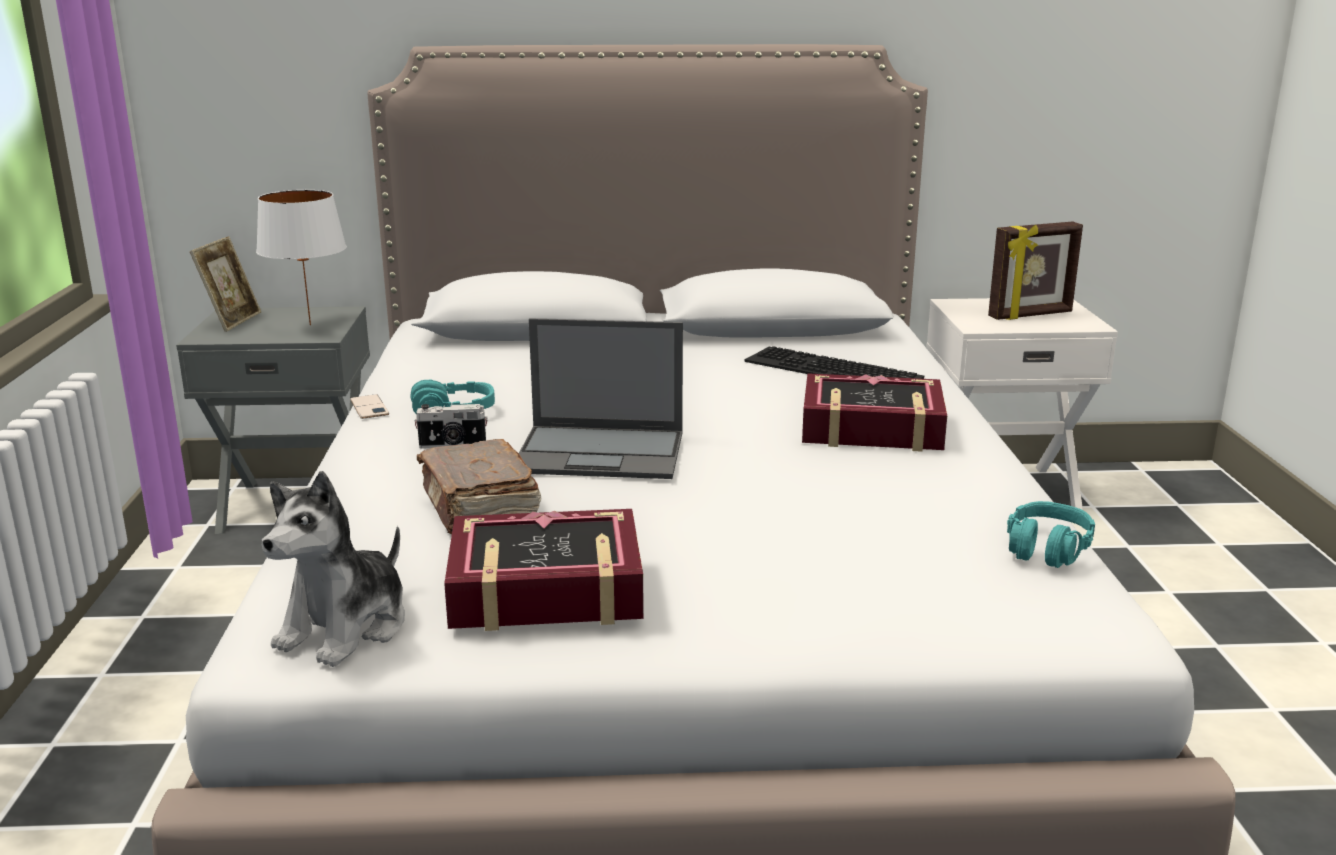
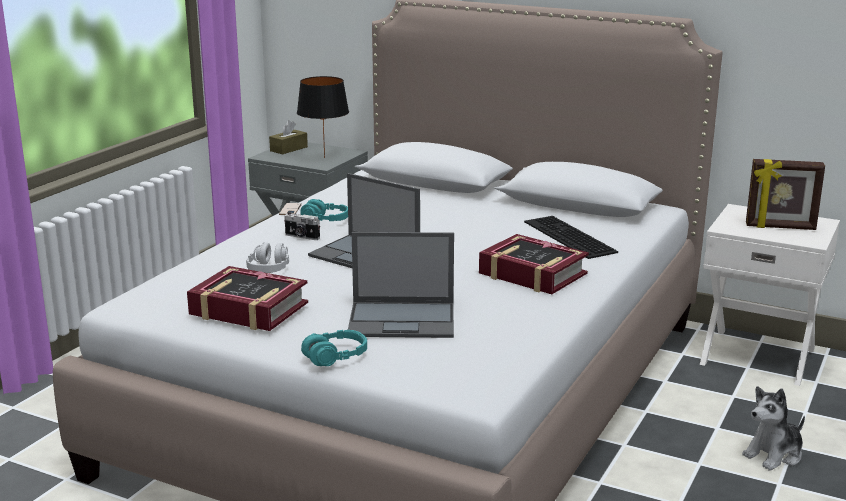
camera: 30 degrees right, 0 degrees up
picture frame [190,236,261,332] -> brown tissue box [269,120,308,154]
white table lamp [256,190,347,325] -> black table lamp [297,76,349,158]
plush toy [262,471,405,667] -> plush toy moved to [742,386,805,471]
brown book [417,439,542,534] -> grey headphones [246,242,289,273]
turquoise headphones [1007,501,1095,568] -> turquoise headphones moved to [301,330,367,366]
none -> laptop [348,232,454,338]

